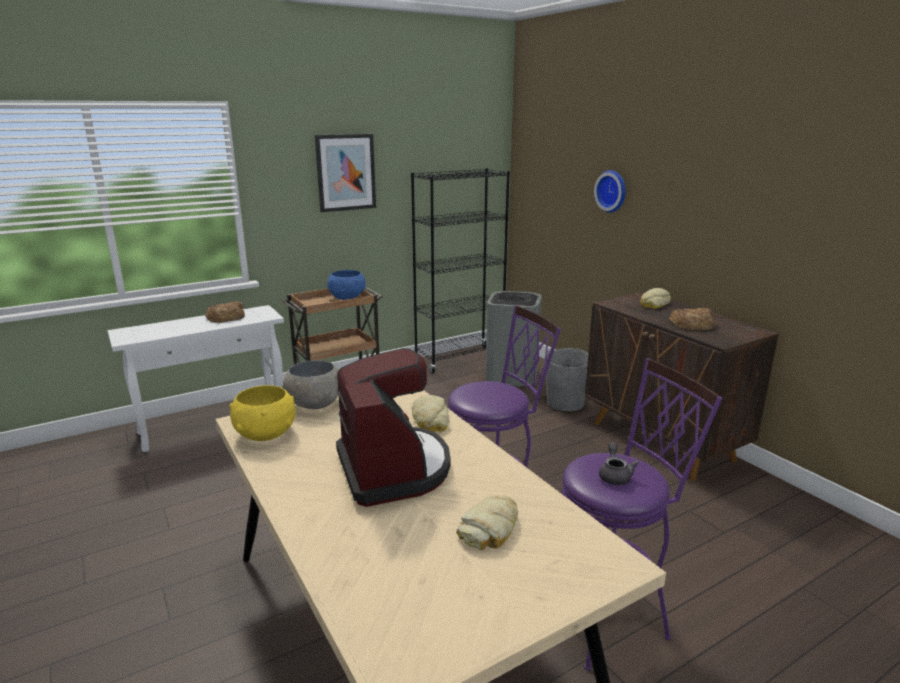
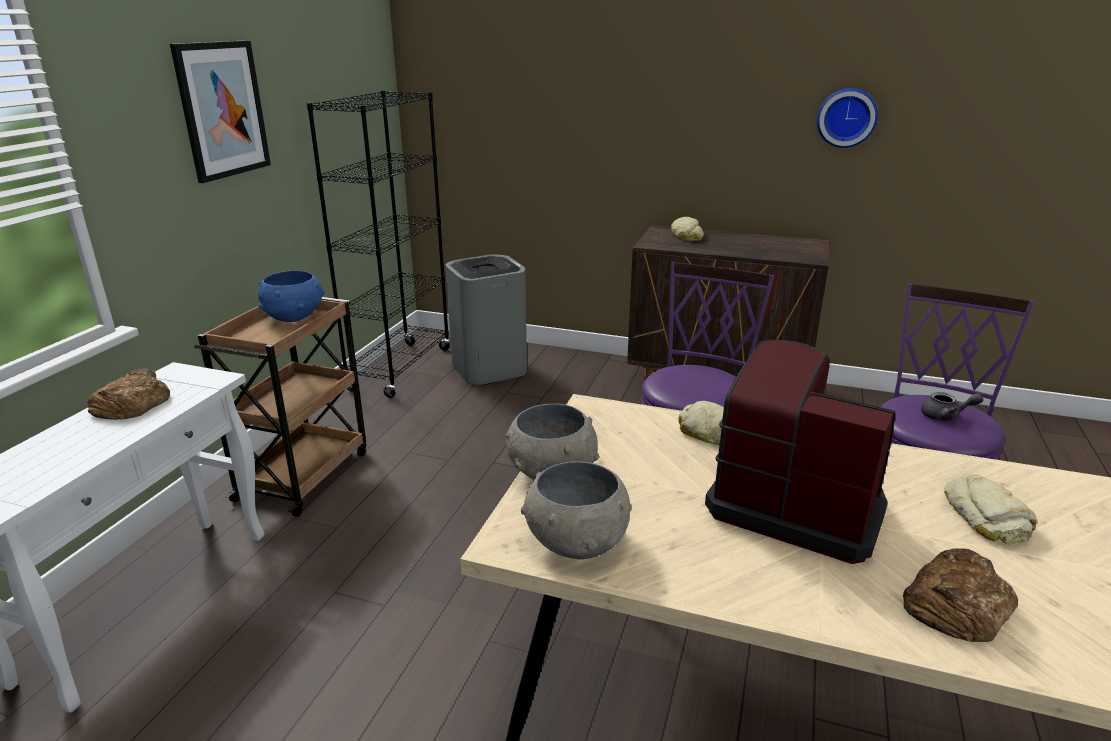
camera: 40 degrees left, 5 degrees up
yellow bowl [229,385,296,441] -> grey bowl [521,461,632,559]
grey bucket [544,348,588,411] -> none
wall clock [594,170,626,213] -> wall clock moved to [817,88,878,148]
grey teapot [599,442,639,485] -> grey teapot turned 135 degrees clockwise [921,392,984,421]
bread [668,308,715,330] -> bread moved to [903,548,1018,642]

